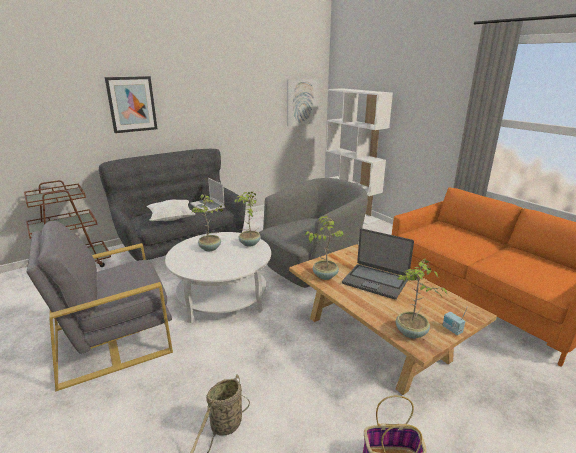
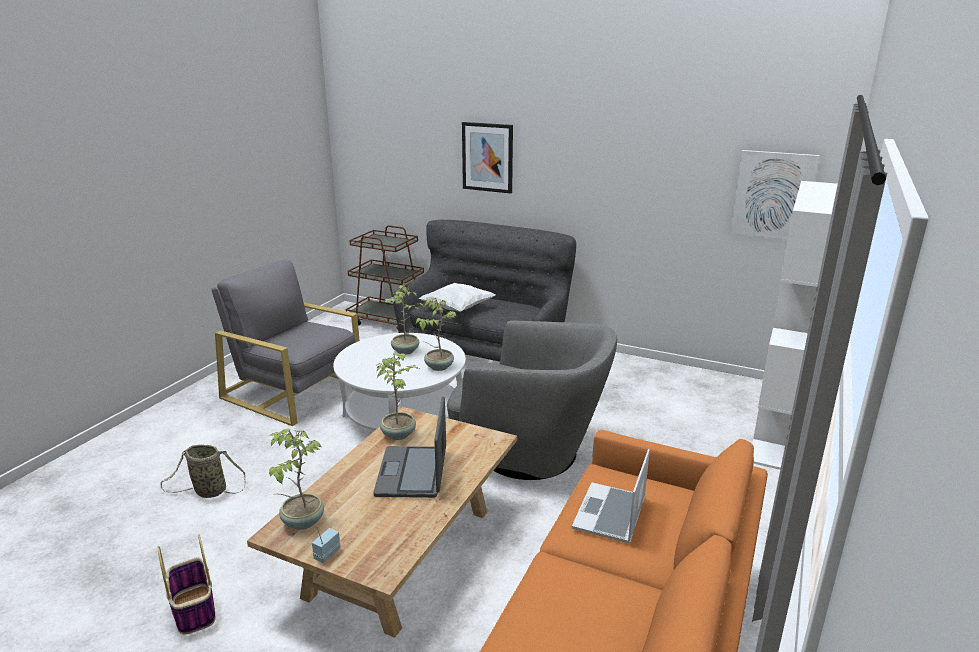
camera: 60 degrees right, 0 degrees up
laptop [190,178,225,213] -> laptop moved to [572,449,650,544]

